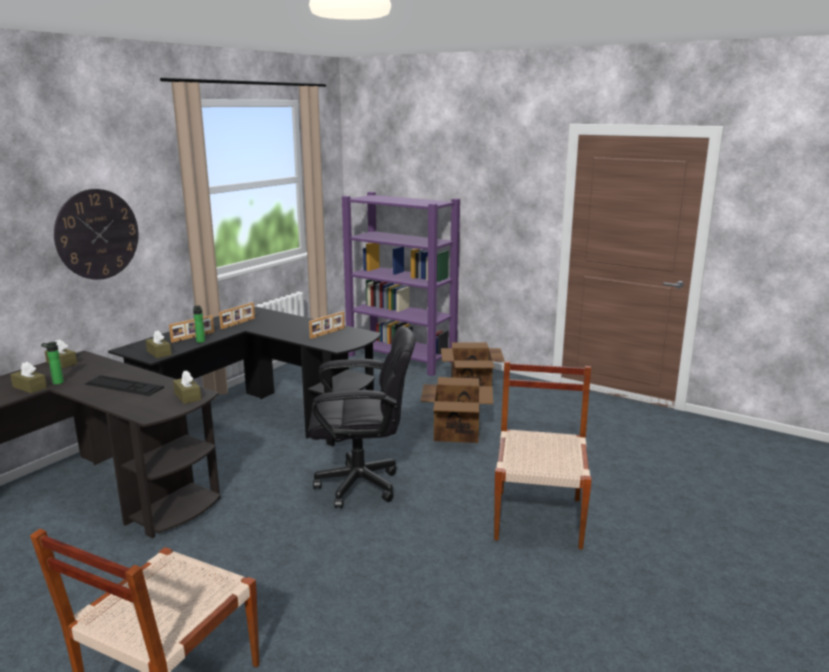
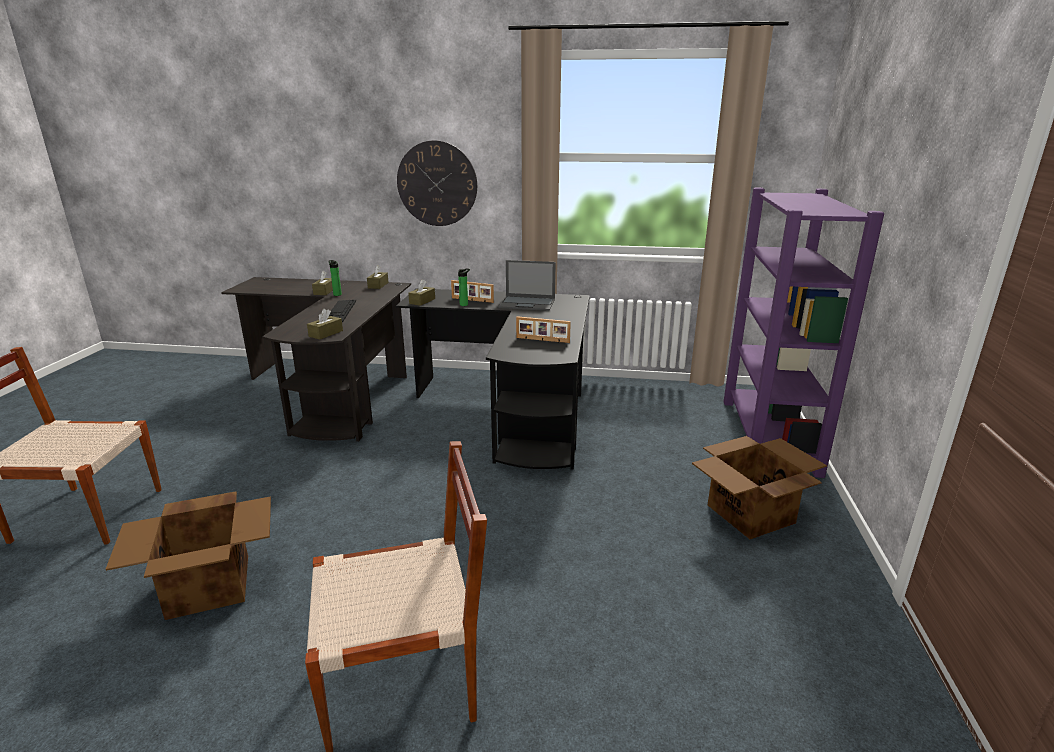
camera: 65 degrees right, 5 degrees up
picture frame [219,302,255,329] -> laptop [499,260,556,311]
black office chair [308,326,416,508] -> none
cardboard box [420,377,493,443] -> cardboard box moved to [106,491,271,620]

